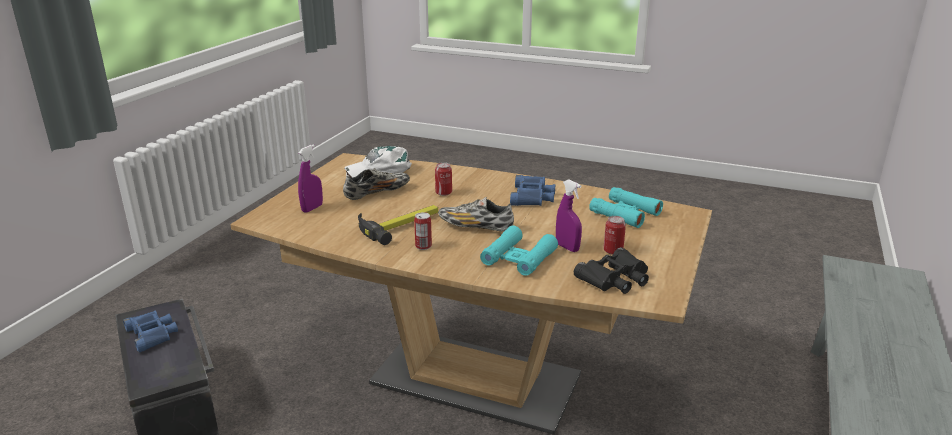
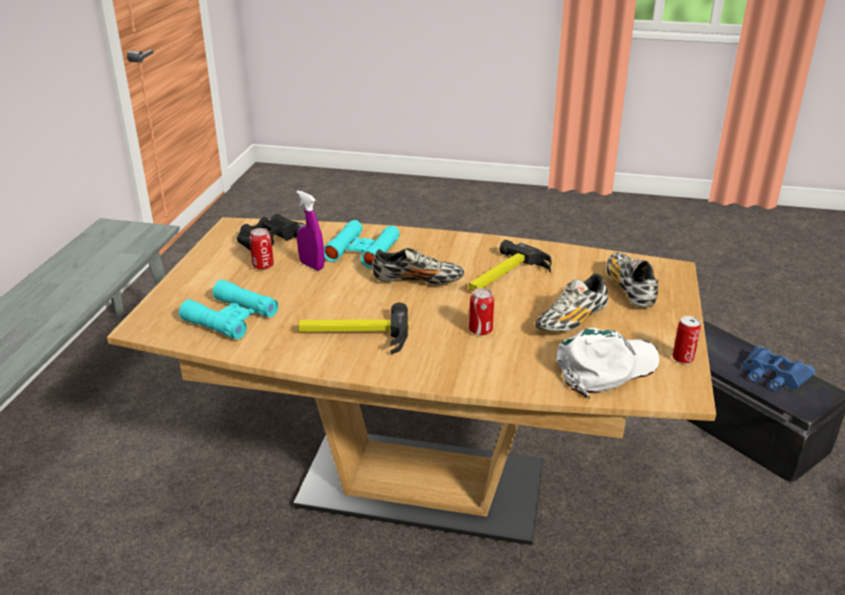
camera: 170 degrees right, 5 degrees up
purple spray bottle [298,144,323,213] -> shoe [606,253,658,308]
can [414,212,432,250] -> can moved to [673,316,701,364]
blue binoculars [510,175,555,206] -> hammer [298,302,409,354]

